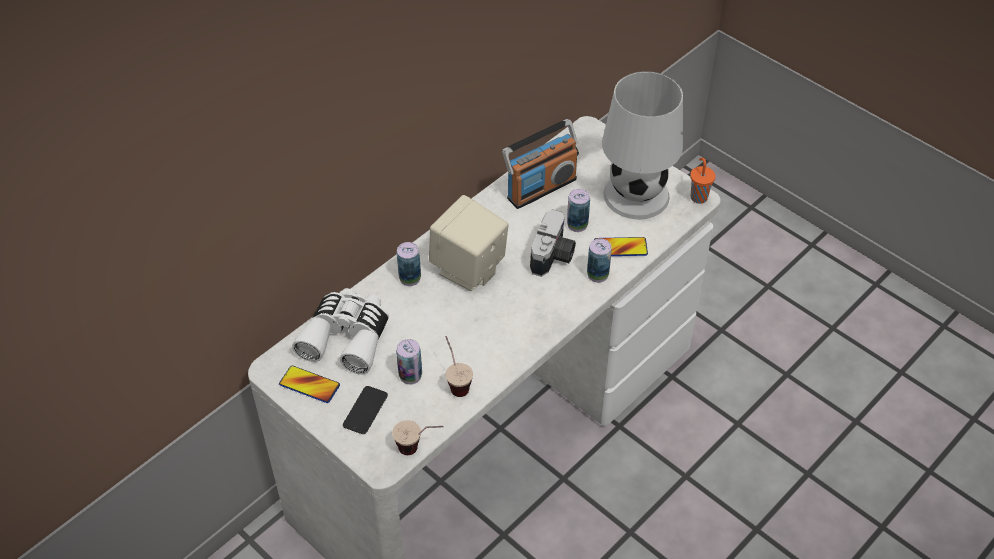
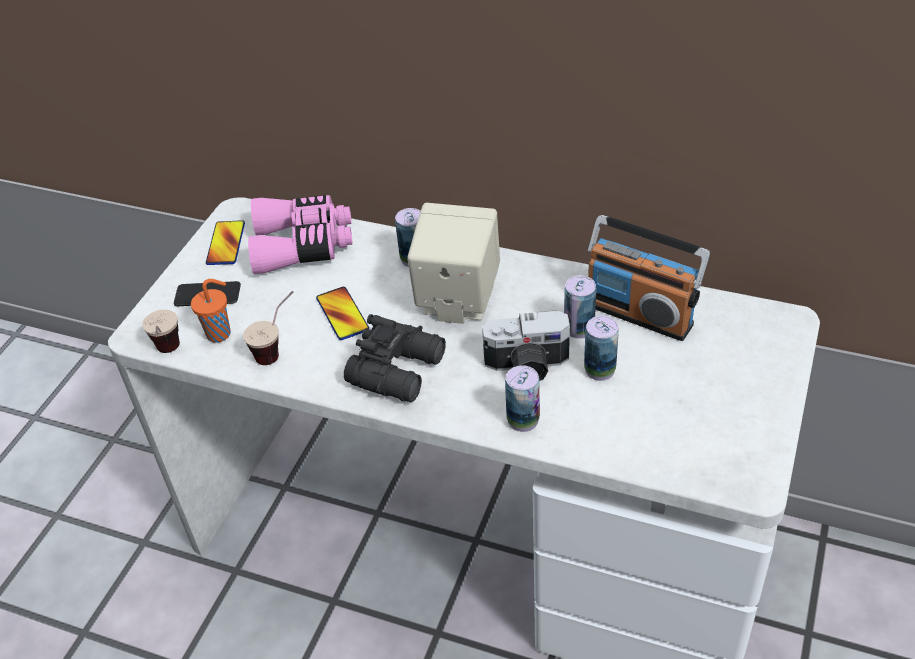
camera: 70 degrees right, 5 degrees down
white binoculars [292,288,389,374] -> pink binoculars [248,195,352,274]
can [396,339,422,385] -> can moved to [564,275,596,339]
phone [594,237,648,256] -> phone moved to [316,287,369,340]
white table lamp [602,71,683,219] -> none
orange cup [690,158,716,204] -> orange cup moved to [191,279,231,342]
none -> black binoculars [344,314,446,402]

